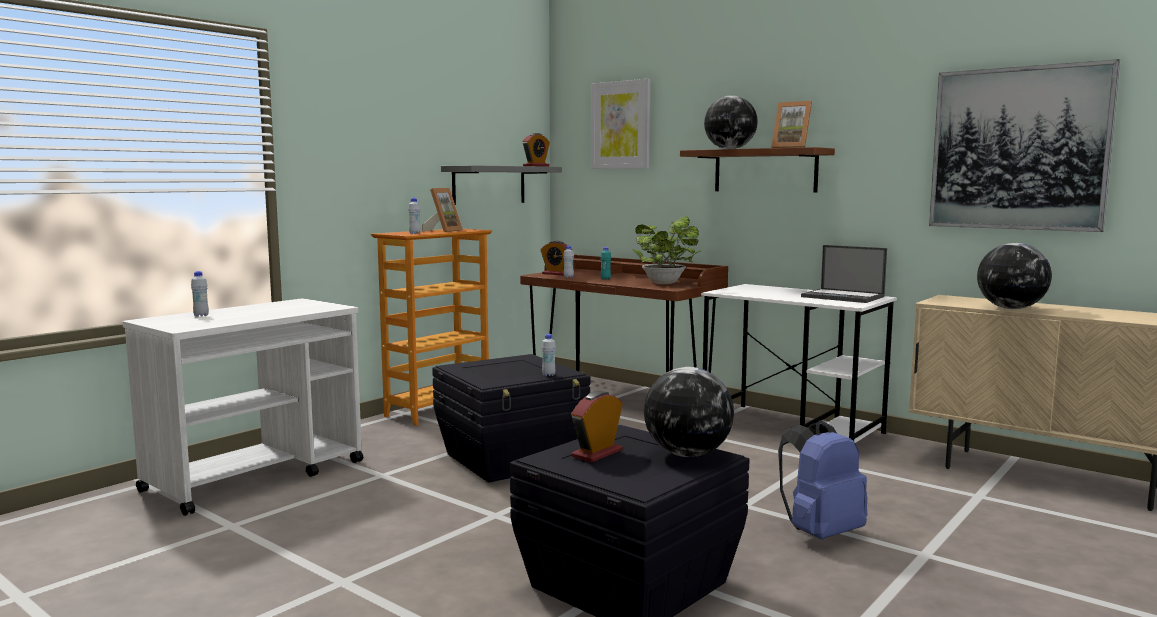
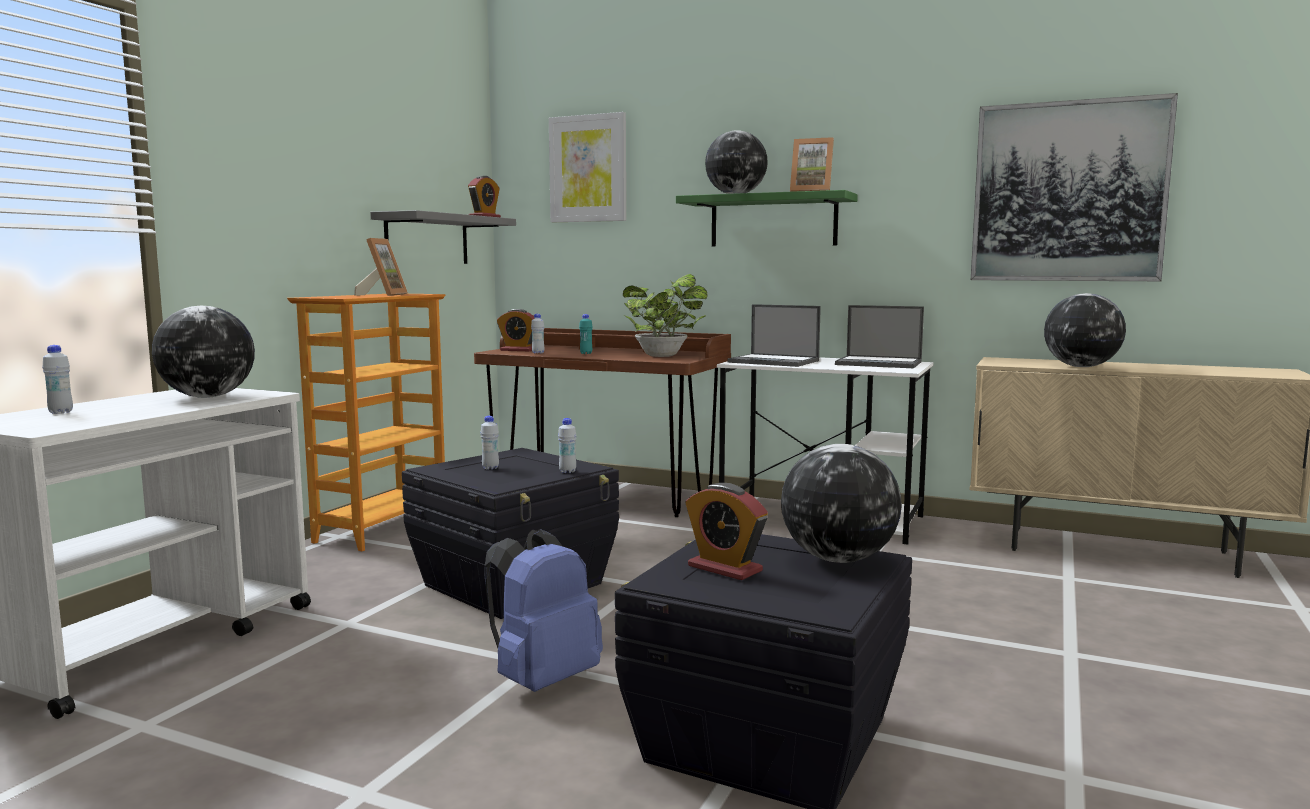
camera: 15 degrees left, 0 degrees up
white bottle [408,198,421,234] -> white bottle moved to [480,416,499,470]
alarm clock [571,391,623,462] -> alarm clock turned 75 degrees counterclockwise [685,483,768,580]
brown shelf [680,147,835,193] -> green shelf [676,190,858,247]
blue backpack [778,421,867,539] -> blue backpack moved to [484,529,603,692]
none -> globe [152,306,255,398]
none -> laptop [727,304,821,367]

